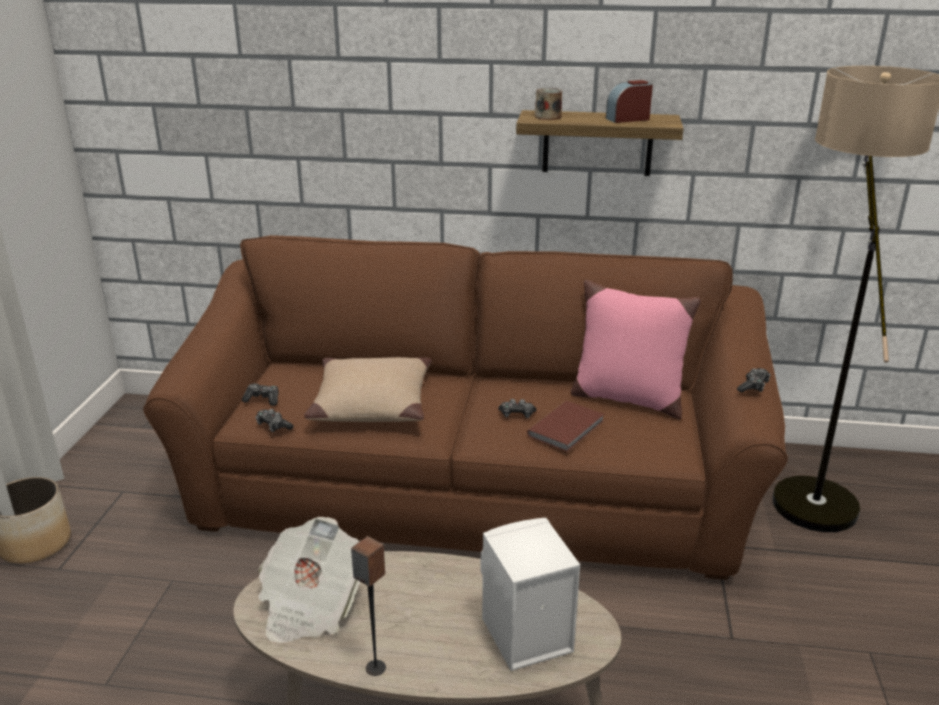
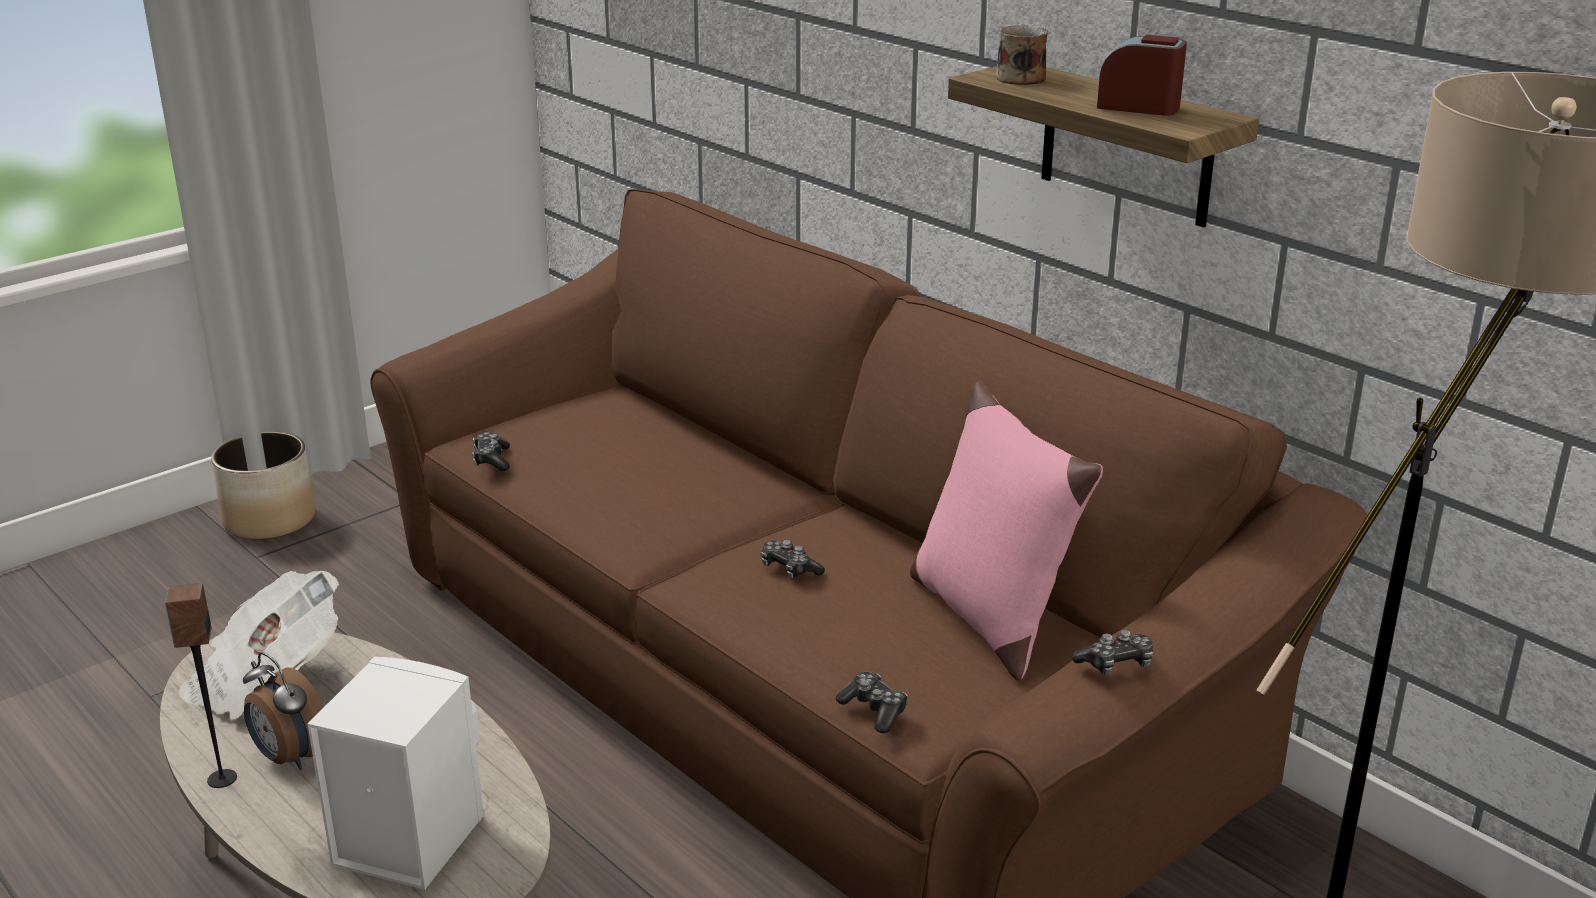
camera: 40 degrees right, 0 degrees up
game controller [242,384,278,406] -> game controller moved to [836,672,908,733]
beige pillow [304,357,432,422] -> none
brown book [527,401,604,452] -> none
none -> alarm clock [243,652,324,770]

